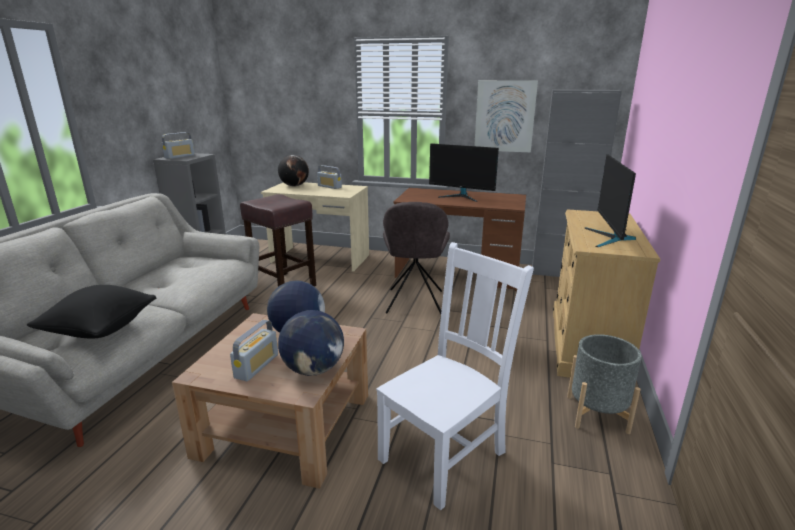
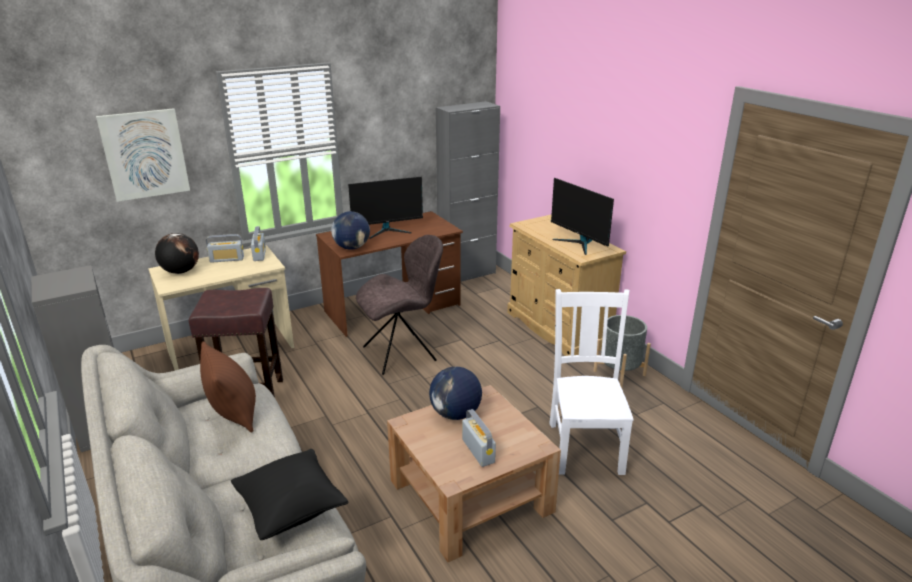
camera: 45 degrees left, 5 degrees up
radio [162,132,195,159] -> radio moved to [251,226,266,261]
globe [278,310,344,376] -> globe moved to [331,211,370,250]
grey chair [383,202,450,314] -> grey chair turned 75 degrees counterclockwise [356,235,443,375]
picture [474,80,538,153] -> picture moved to [96,108,190,202]
none -> brown pillow [200,341,256,433]

